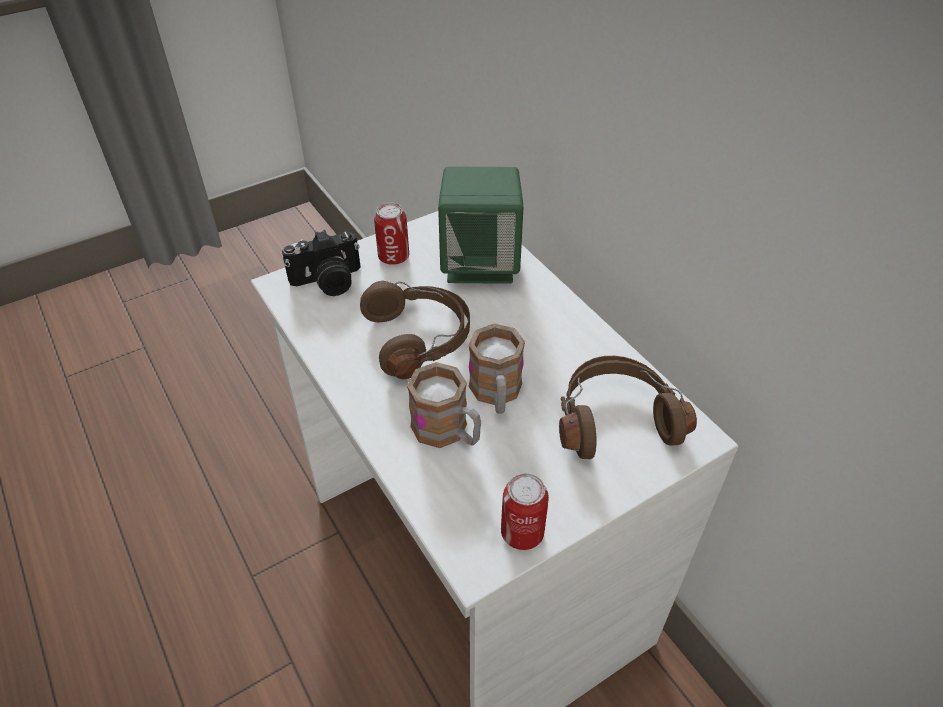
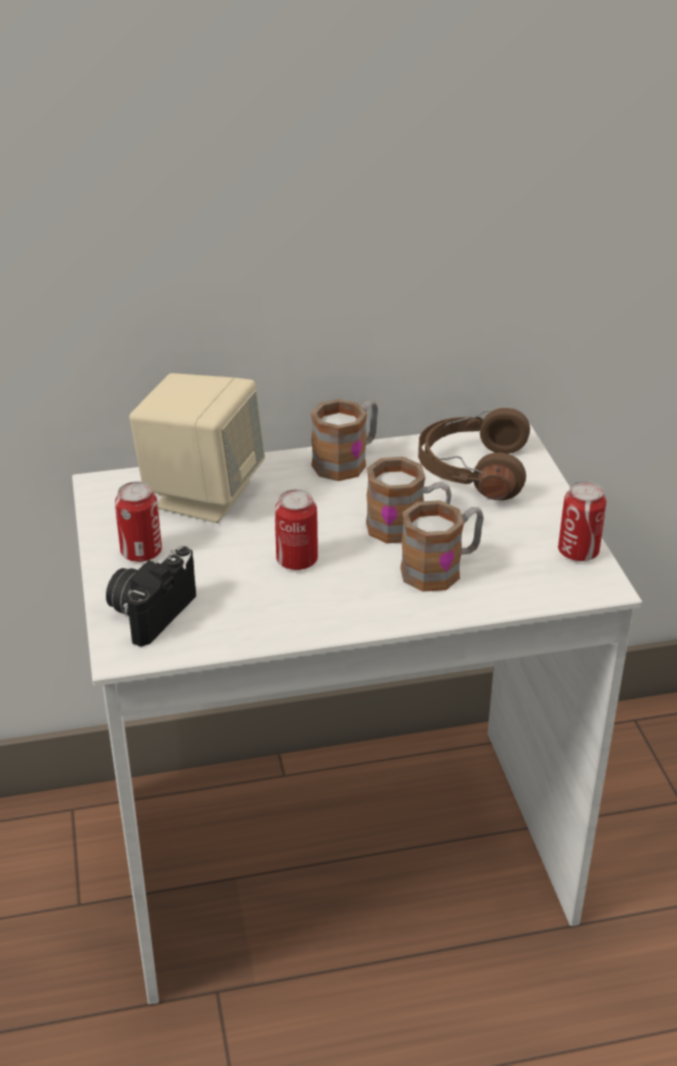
camera: 70 degrees left, 10 degrees down
camera [282,230,361,296] -> camera turned 150 degrees counterclockwise [106,546,196,647]
brown headphones [360,281,470,379] -> can [275,489,318,570]
green speaker [438,166,523,284] -> beige speaker [129,373,265,523]
none -> mug [311,399,378,481]

